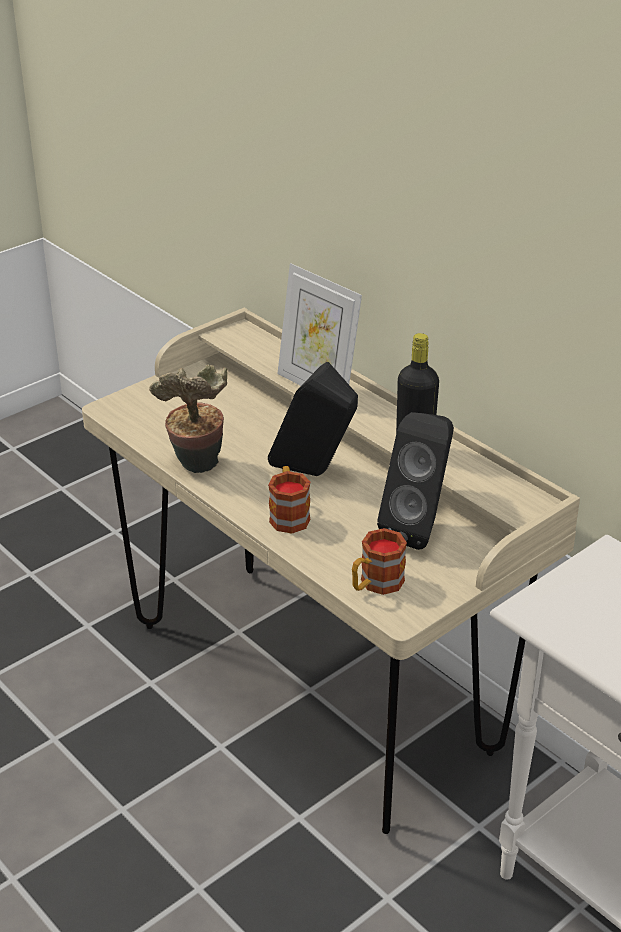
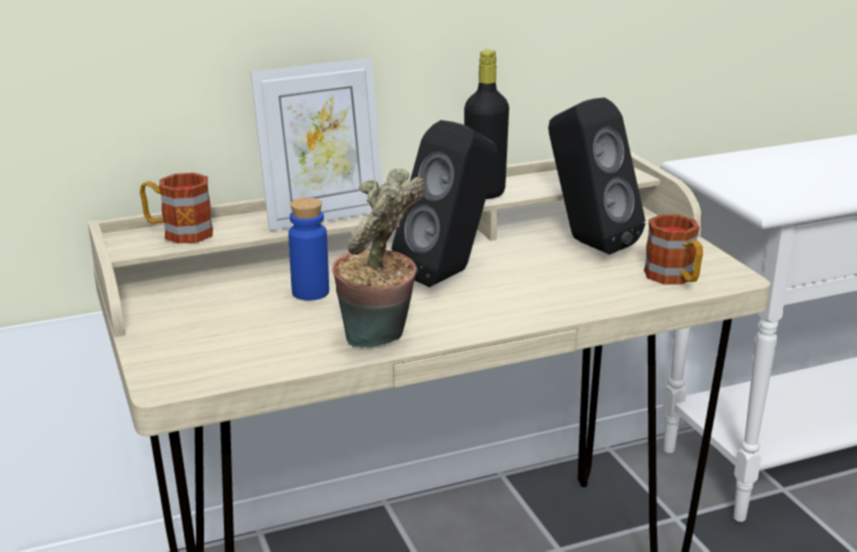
camera: 70 degrees left, 10 degrees down
mug [268,466,310,534] -> mug moved to [140,173,213,244]
none -> blue bottle [288,198,329,301]

